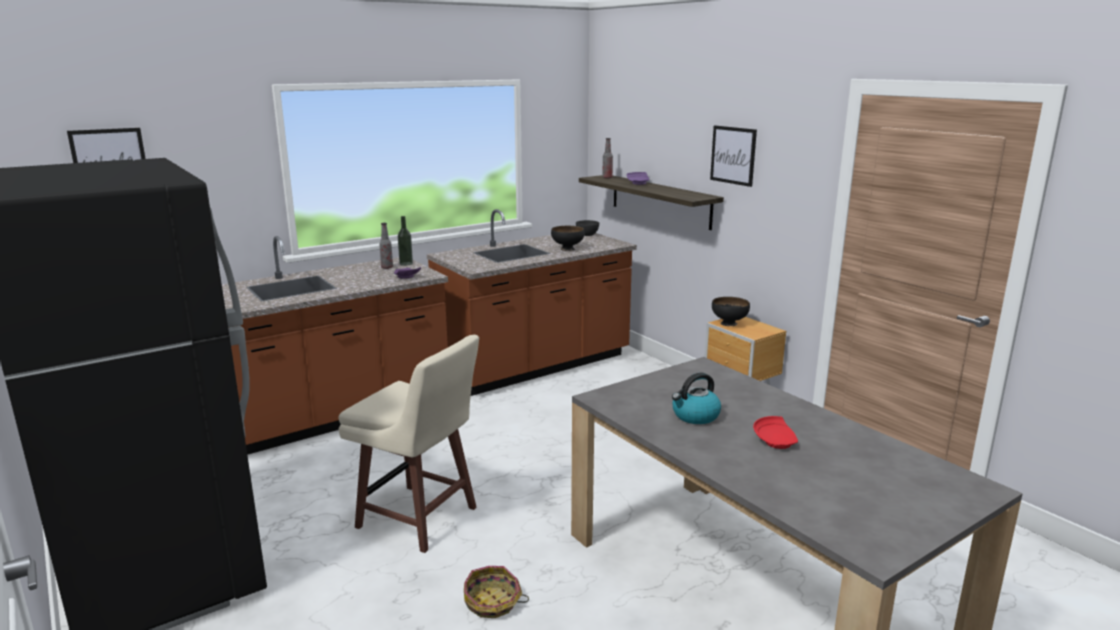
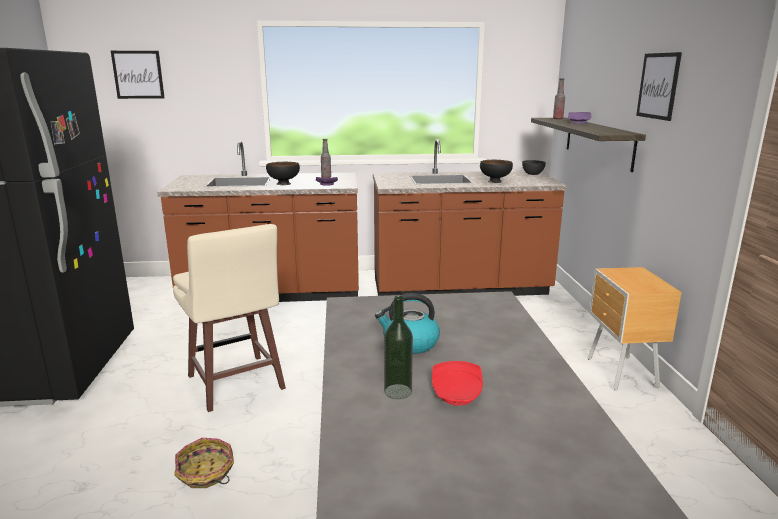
camera: 30 degrees right, 0 degrees up
bottle [398,216,413,266] -> bottle moved to [384,296,413,399]
black bowl [712,297,750,326] -> black bowl moved to [266,162,300,185]

